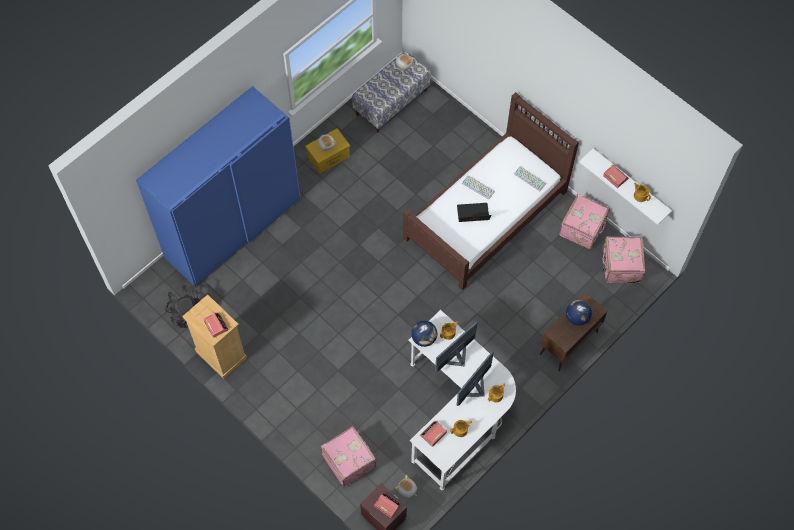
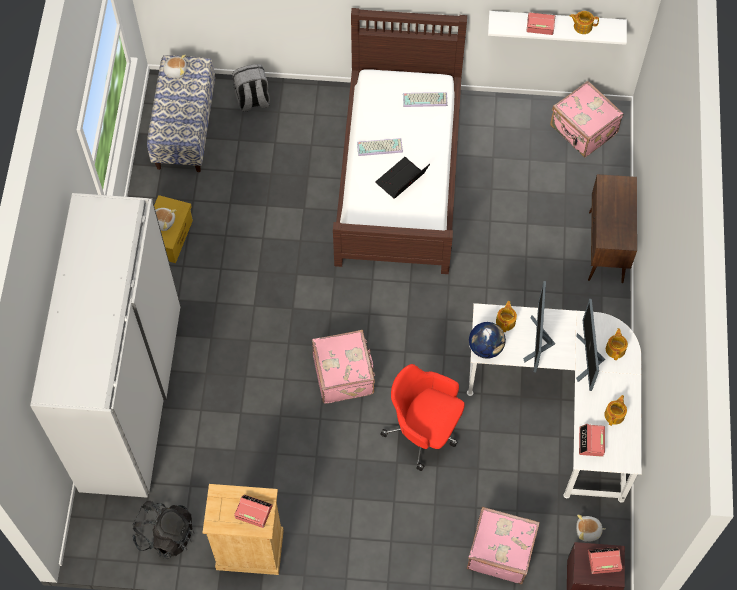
camera: 40 degrees left, 0 degrees up
blue wardrobe [136,86,301,287] -> white wardrobe [30,193,181,498]
pink suitcase [559,194,610,249] -> pink suitcase moved to [312,330,375,404]
globe [566,300,592,326] -> none
none -> grey backpack [233,64,270,112]
none -> red office chair [380,364,465,471]

